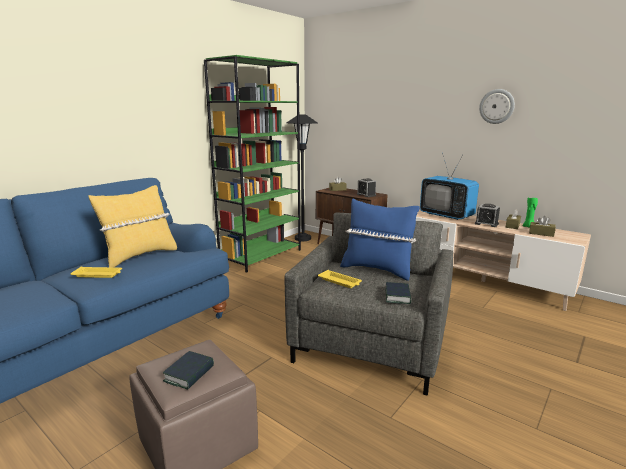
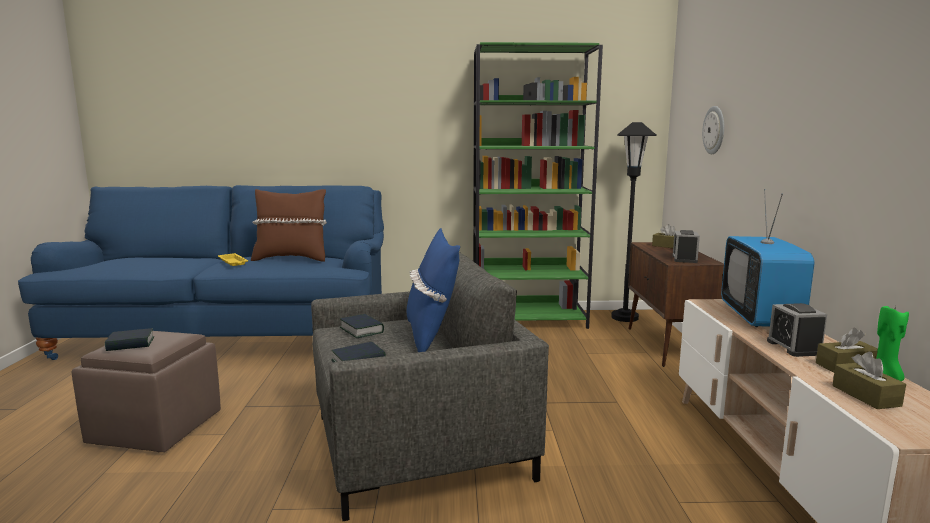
camera: 50 degrees right, 5 degrees down
yellow pillow [88,185,177,267] -> brown pillow [251,189,327,262]
yellow tray [318,270,362,288] -> book [340,314,384,338]
wall clock [479,89,515,124] -> wall clock moved to [702,106,724,154]

